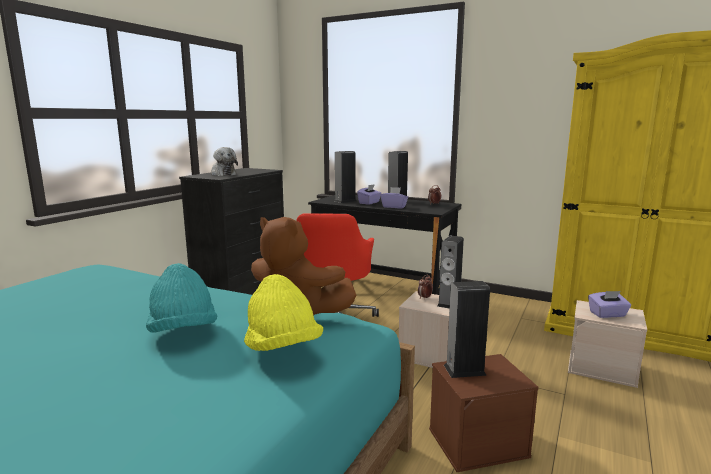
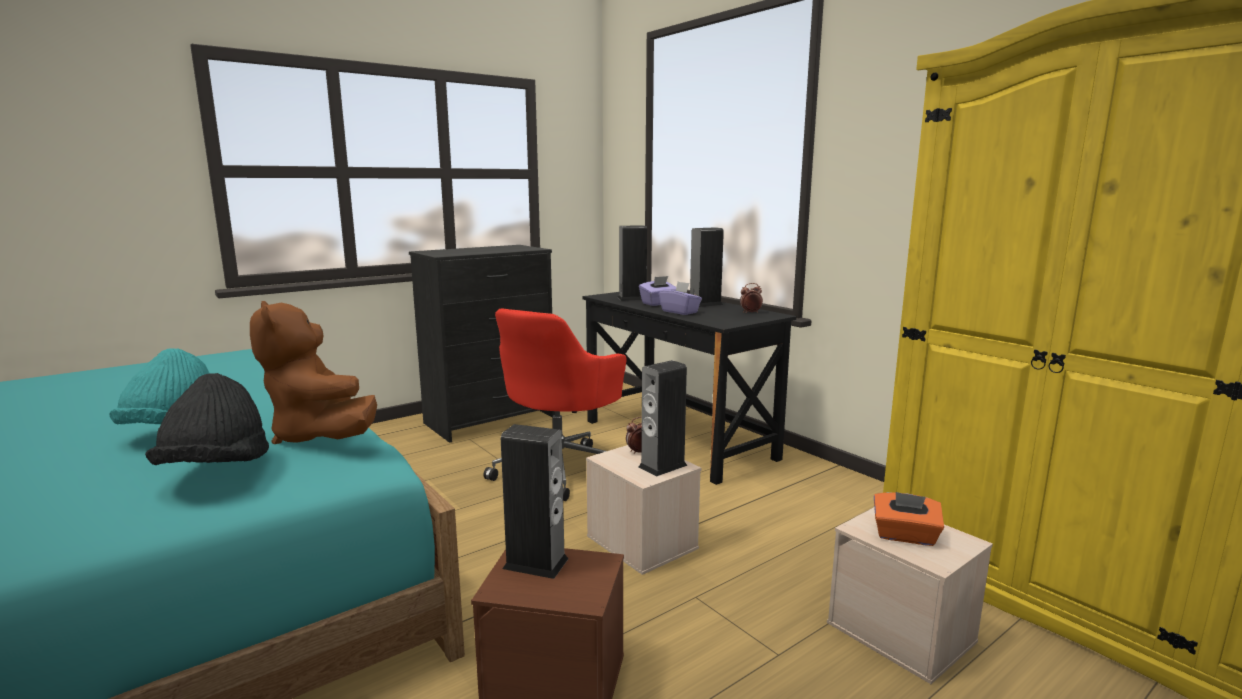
camera: 25 degrees right, 0 degrees up
plush toy [211,147,238,176] -> none
yellow hat [244,274,323,351] -> black hat [145,373,269,465]
purple tissue box [588,291,631,318] -> orange tissue box [874,492,944,546]

